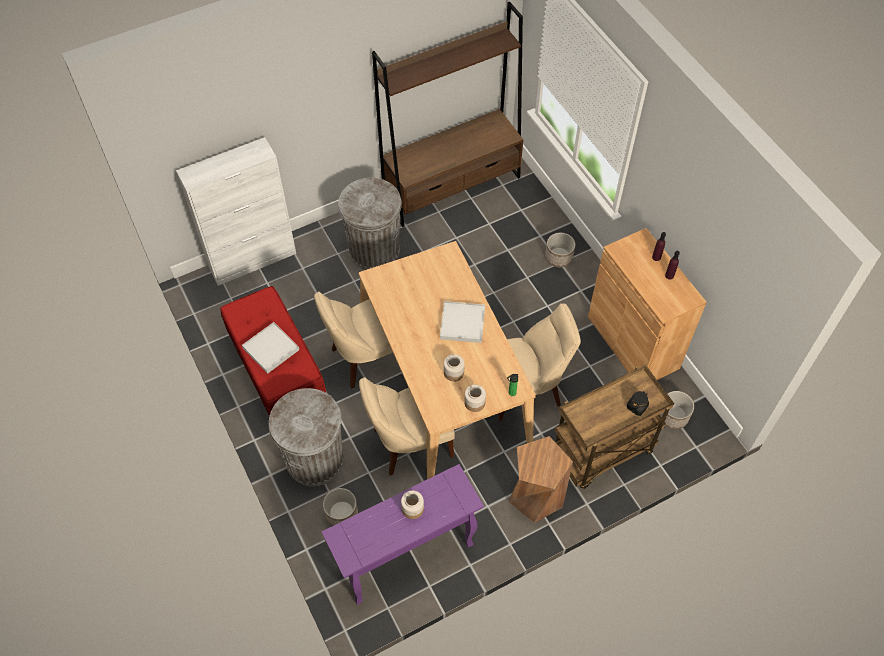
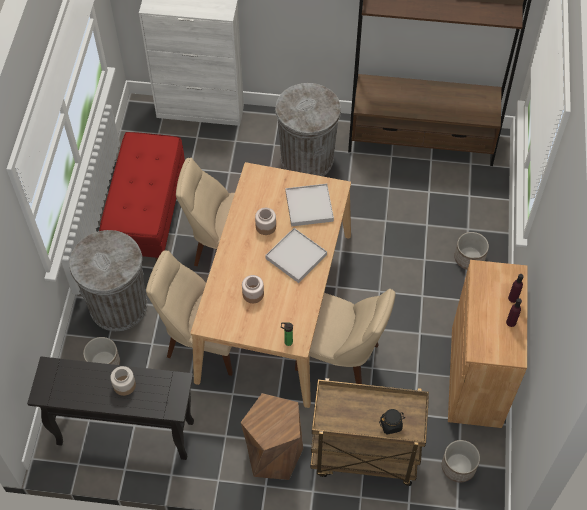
camera: 35 degrees right, 0 degrees up
white tray [242,322,299,374] -> white tray moved to [286,184,334,226]
purple console table [322,464,484,605] -> black console table [27,357,194,460]
jar [464,385,486,412] -> jar moved to [255,208,276,235]

